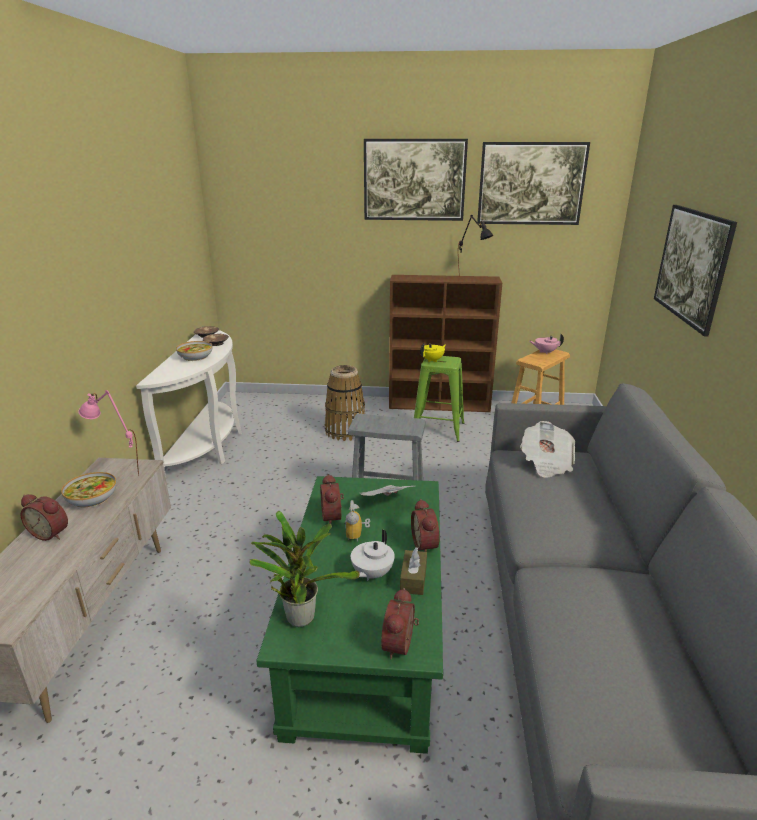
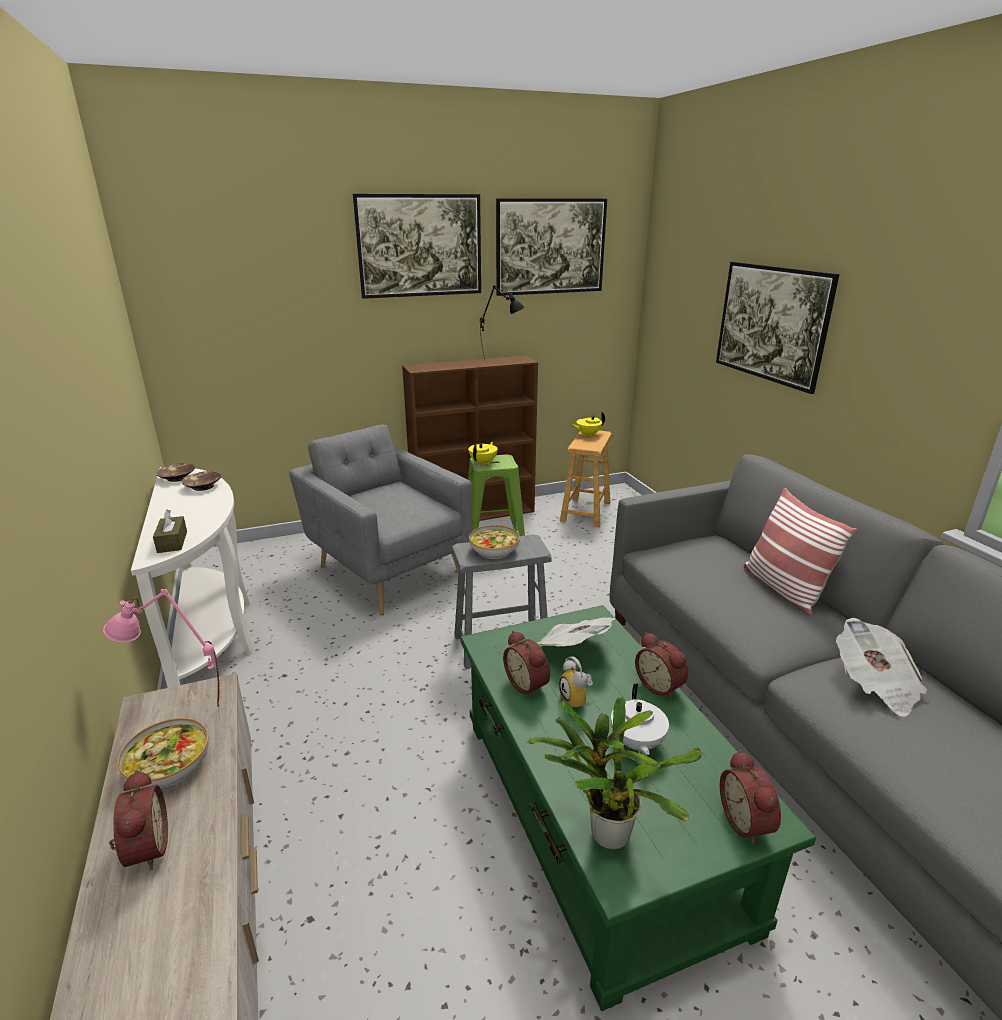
camera: 25 degrees left, 0 degrees up
alarm clock [21,494,68,541] -> alarm clock turned 105 degrees counterclockwise [109,770,168,870]
bowl [176,341,212,361] -> bowl moved to [469,525,520,559]
basket [325,365,365,441] -> grey armchair [289,425,473,615]
brown tissue box [400,547,427,595] -> brown tissue box moved to [153,509,187,553]
newspaper [520,421,575,478] -> newspaper moved to [836,618,927,717]
pink teapot [530,333,564,354] -> yellow teapot [571,412,605,437]
none -> pillow [744,488,857,616]

